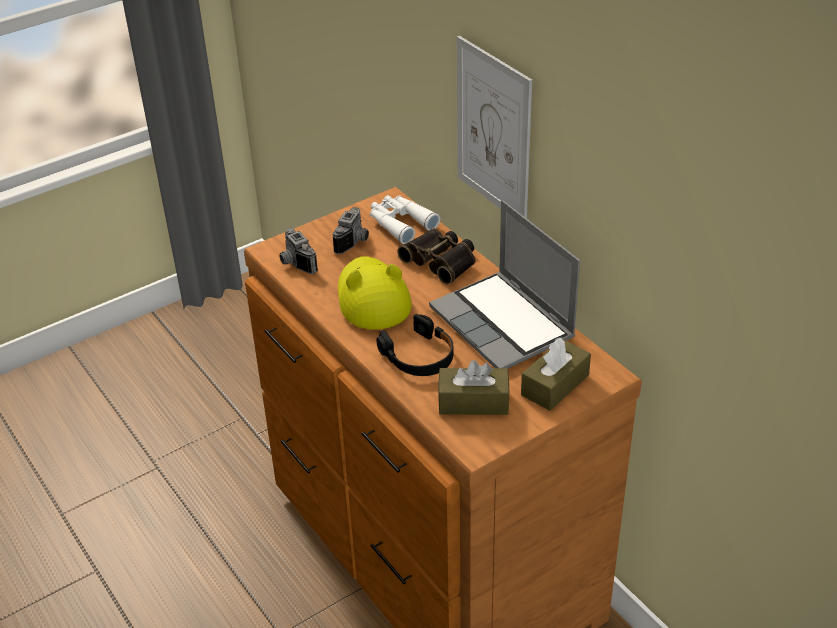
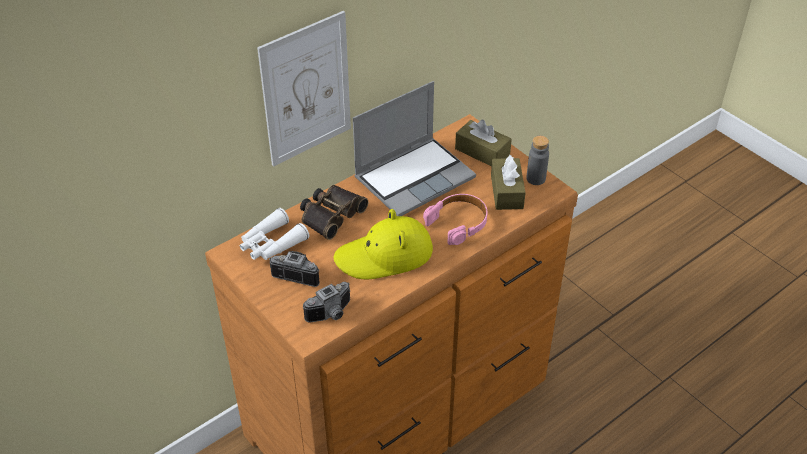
camera: 95 degrees left, 5 degrees up
black headphones [377,314,453,376] -> pink headphones [423,194,487,245]
none -> grey bottle [526,136,549,185]

